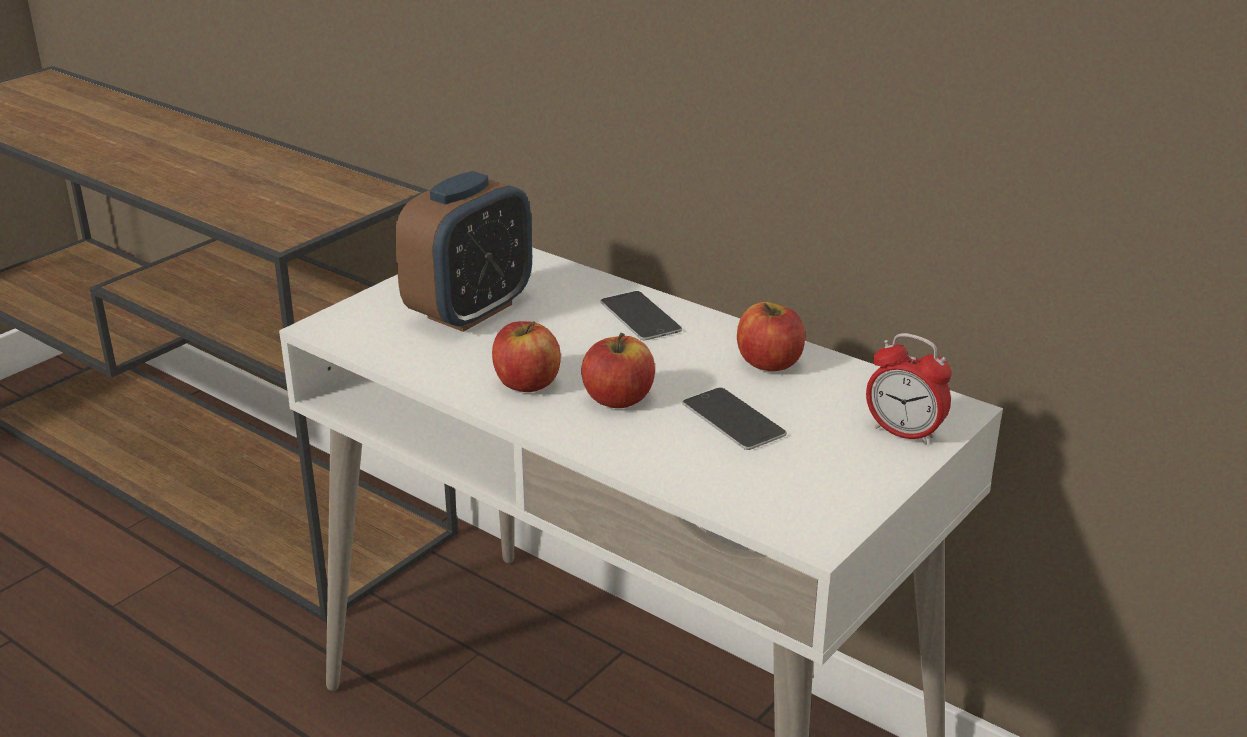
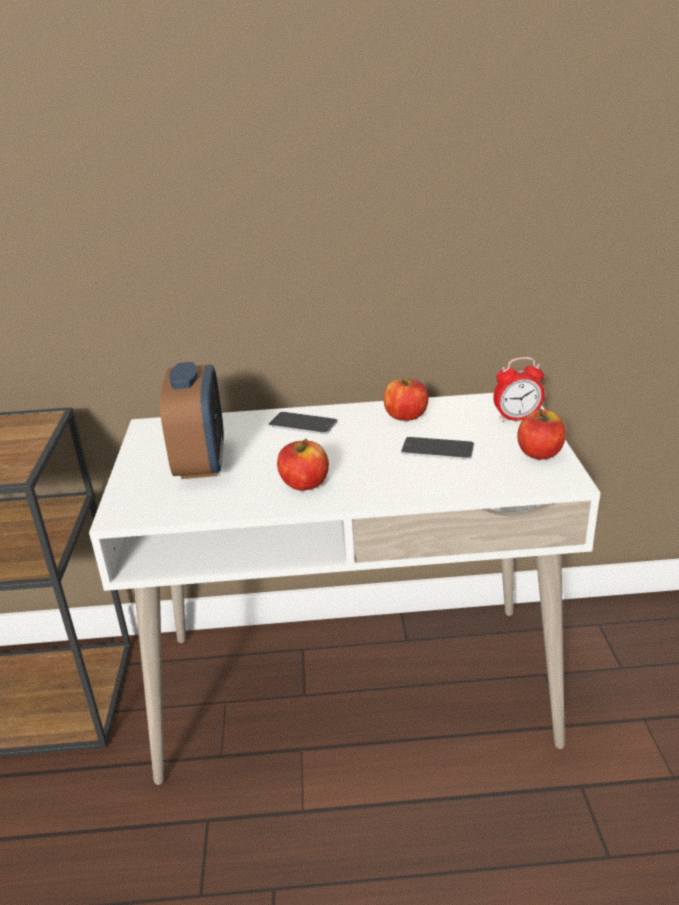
camera: 40 degrees left, 0 degrees up
apple [581,333,655,408] -> apple moved to [517,409,566,460]

